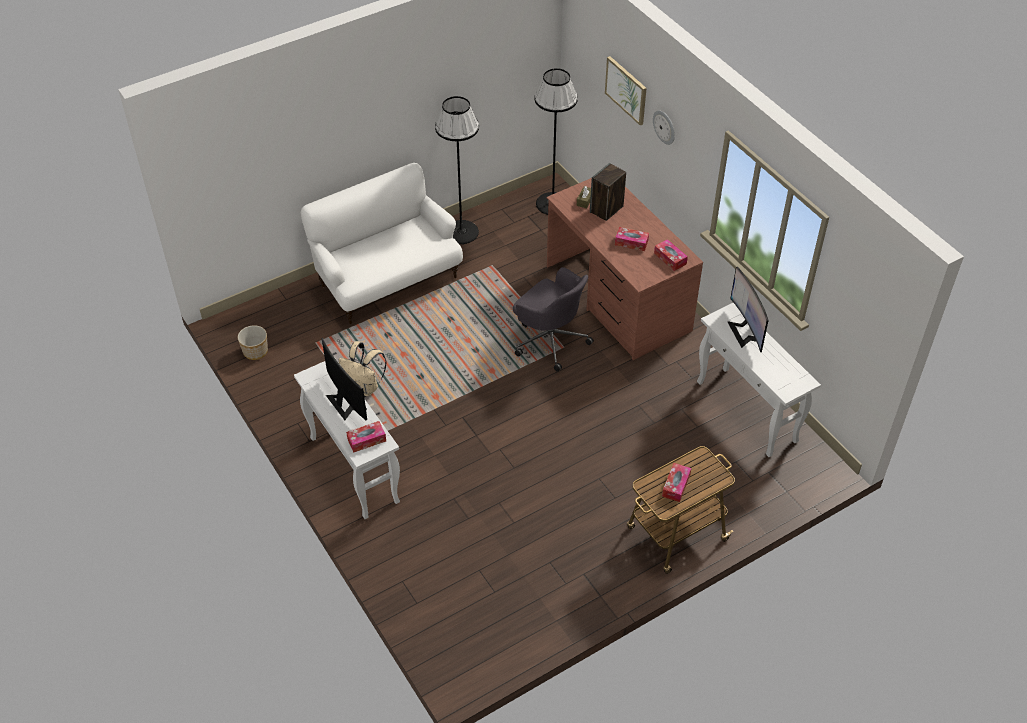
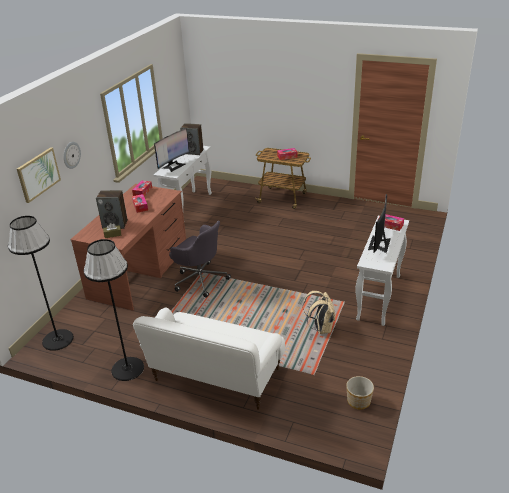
camera: 125 degrees left, 15 degrees down
grey office chair [513,267,594,371] -> grey office chair turned 120 degrees clockwise [169,221,231,298]
none -> speaker [180,123,203,155]

